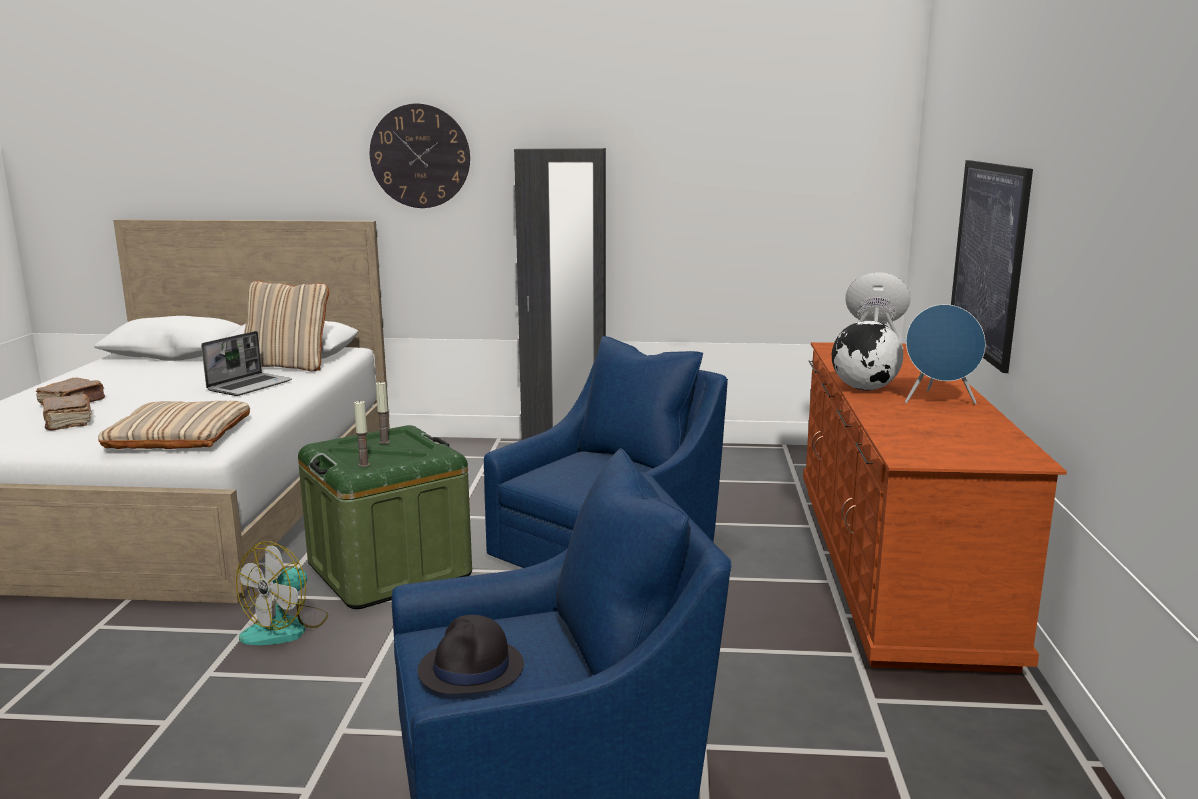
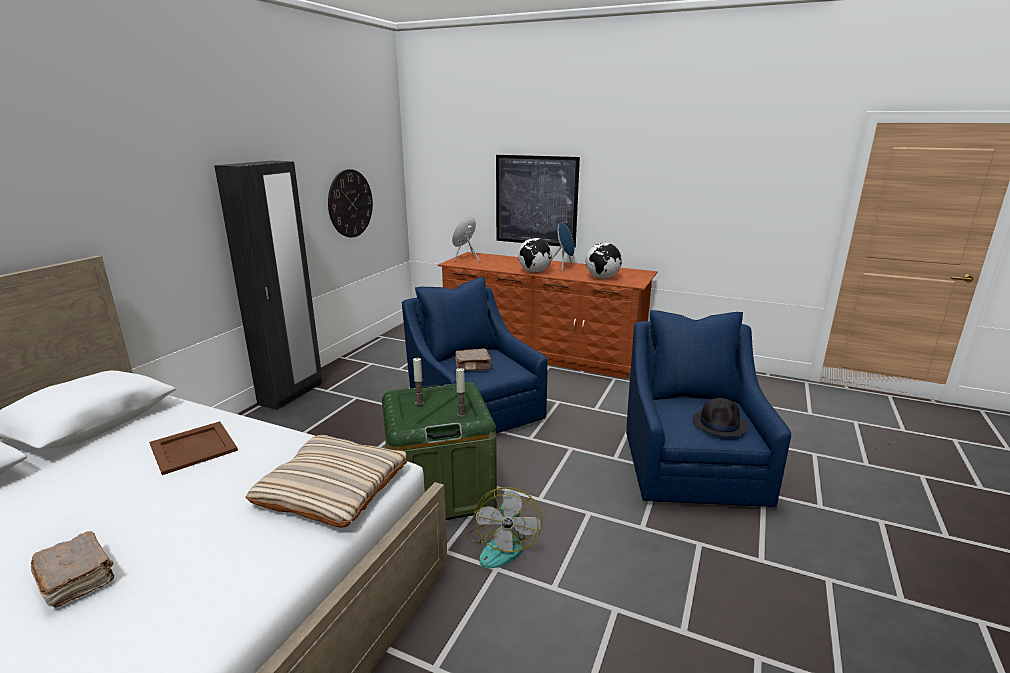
camera: 70 degrees left, 5 degrees up
brown book [42,394,92,430] -> brown book moved to [455,348,491,371]
laptop [201,331,292,396] -> brown tray [149,421,238,475]
fan [236,541,328,645] -> fan turned 45 degrees clockwise [467,487,543,568]
beige pillow [244,281,329,372] -> none
wall clock [370,104,470,208] -> wall clock moved to [328,169,373,237]
none -> globe [586,243,622,279]

